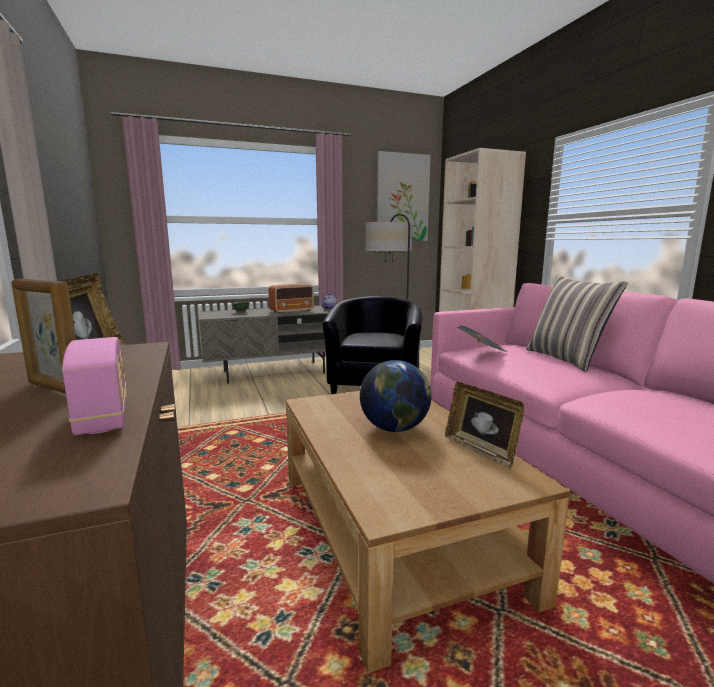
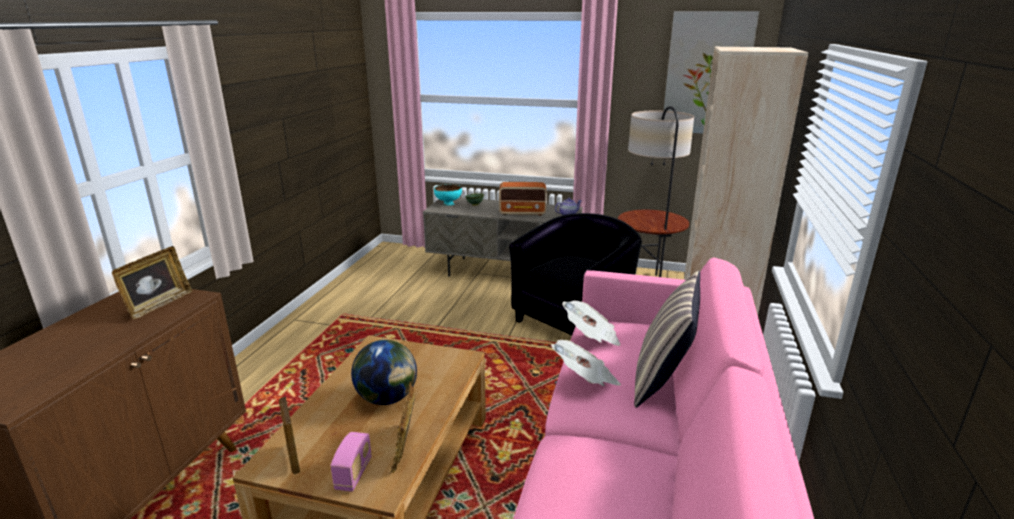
camera: 35 degrees right, 10 degrees up
picture frame [11,279,76,393] -> picture frame moved to [279,397,300,474]
radio [62,337,127,435] -> radio moved to [331,432,372,492]
none -> turquoise bowl [434,184,462,206]
none -> newspaper [551,340,621,386]

